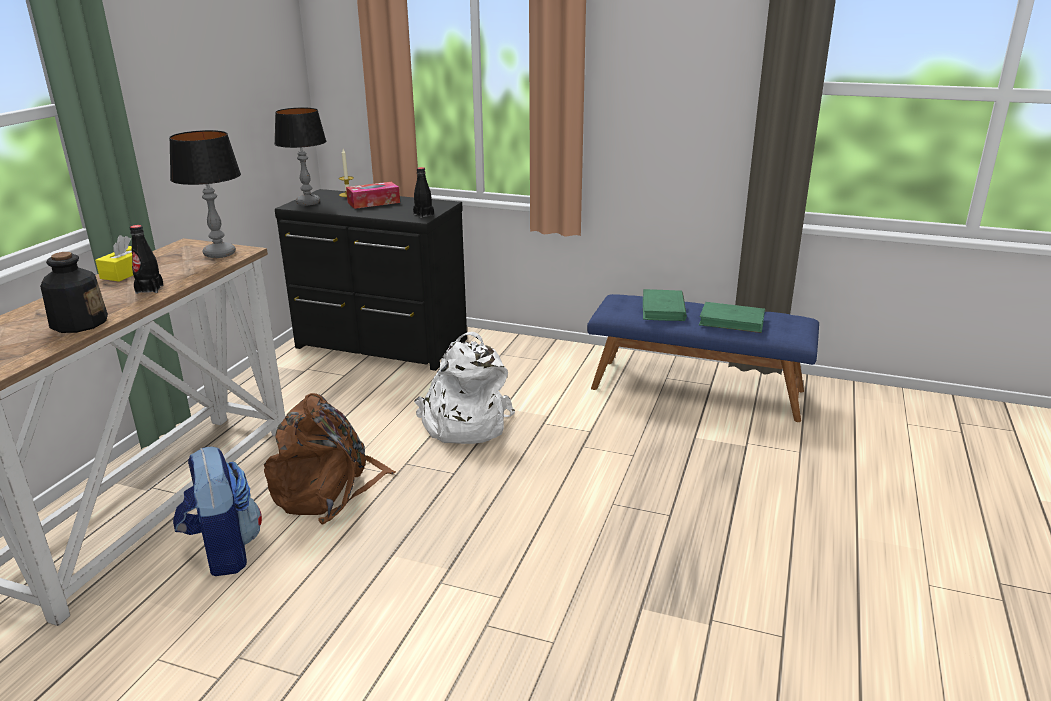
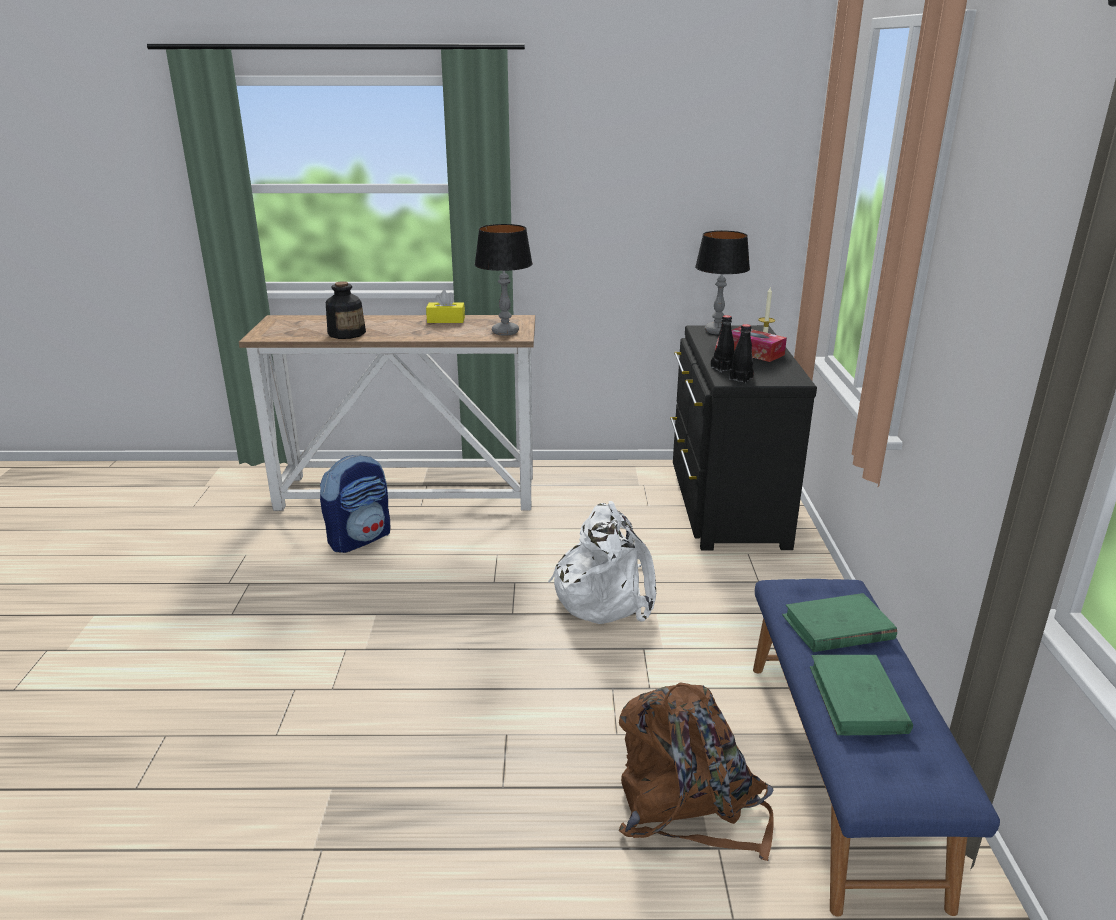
camera: 70 degrees right, 0 degrees up
black bottle [130,225,164,294] -> black bottle moved to [711,315,734,373]
brown backpack [264,393,396,524] -> brown backpack moved to [618,682,774,861]

